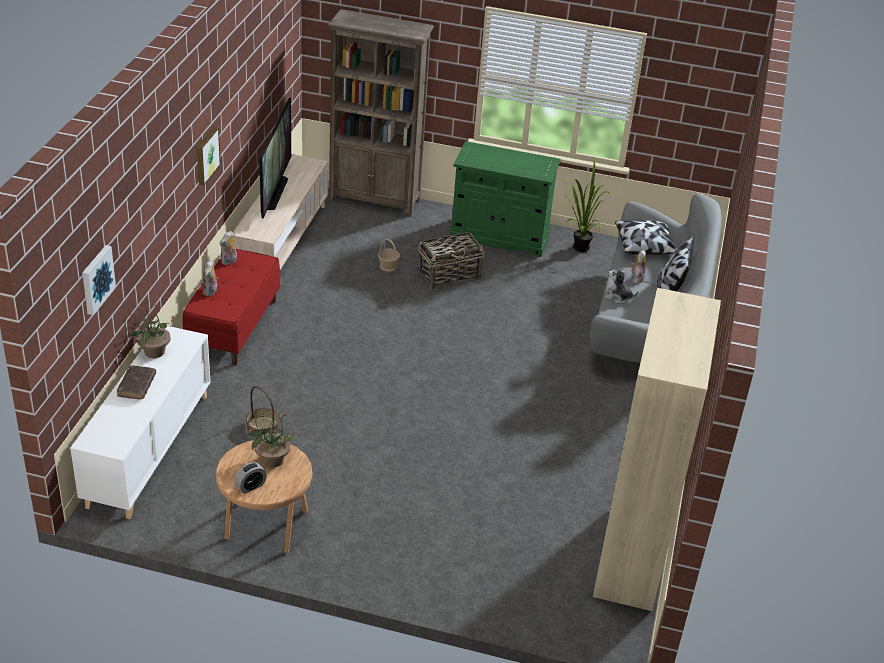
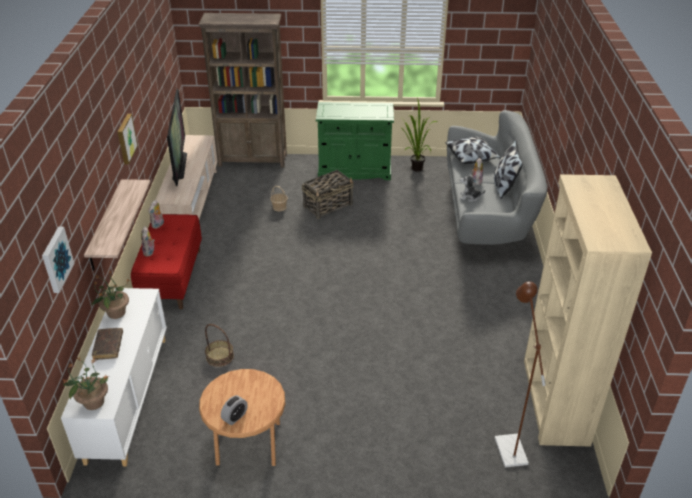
camera: 10 degrees left, 0 degrees up
potted plant [245,409,296,468] -> potted plant moved to [63,356,109,410]
none -> shelf [84,179,150,271]
none -> brown floor lamp [495,281,546,467]

